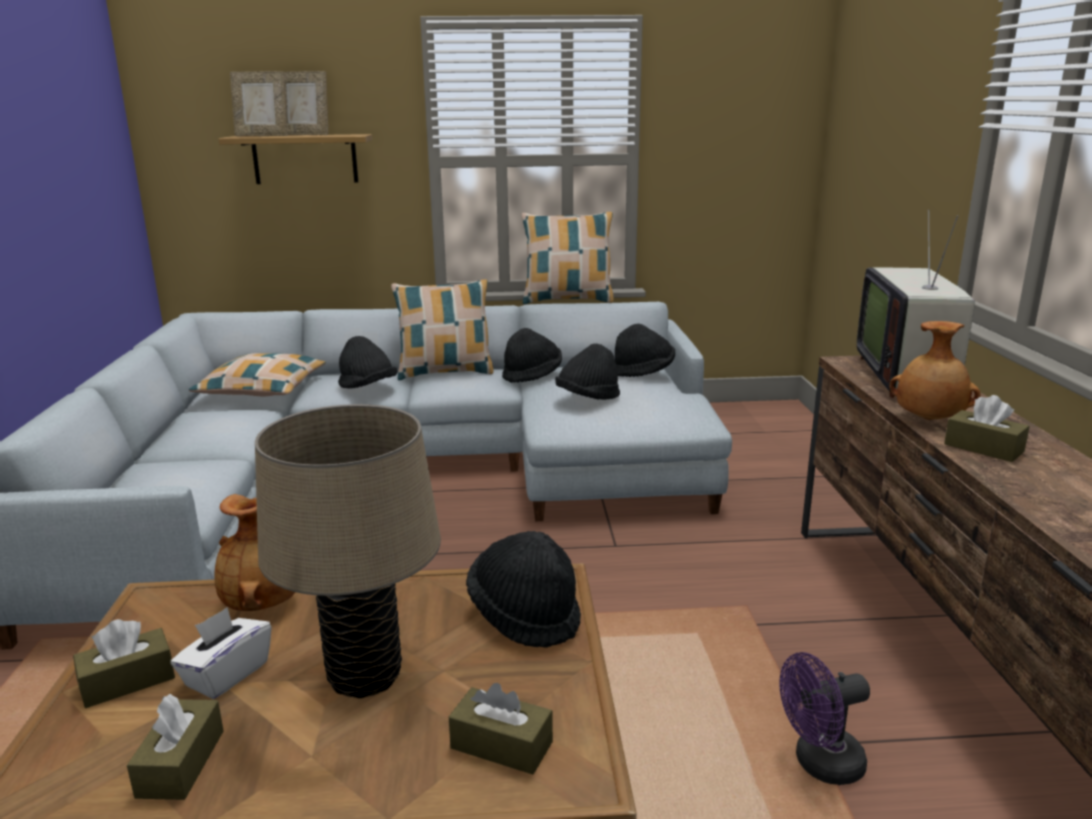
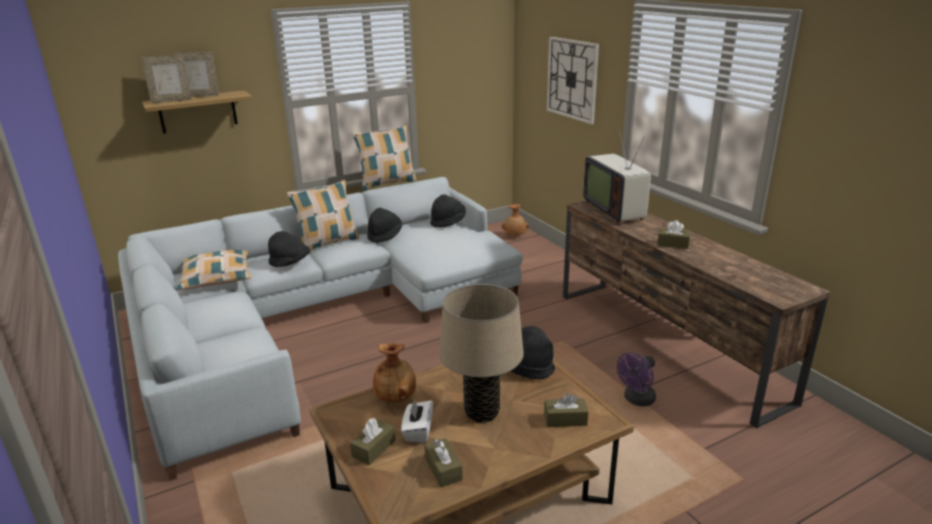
camera: 25 degrees left, 5 degrees up
black hat [555,344,620,400] -> none
brown vase [889,321,981,420] -> brown vase moved to [502,204,529,236]
none -> wall clock [547,37,599,124]

